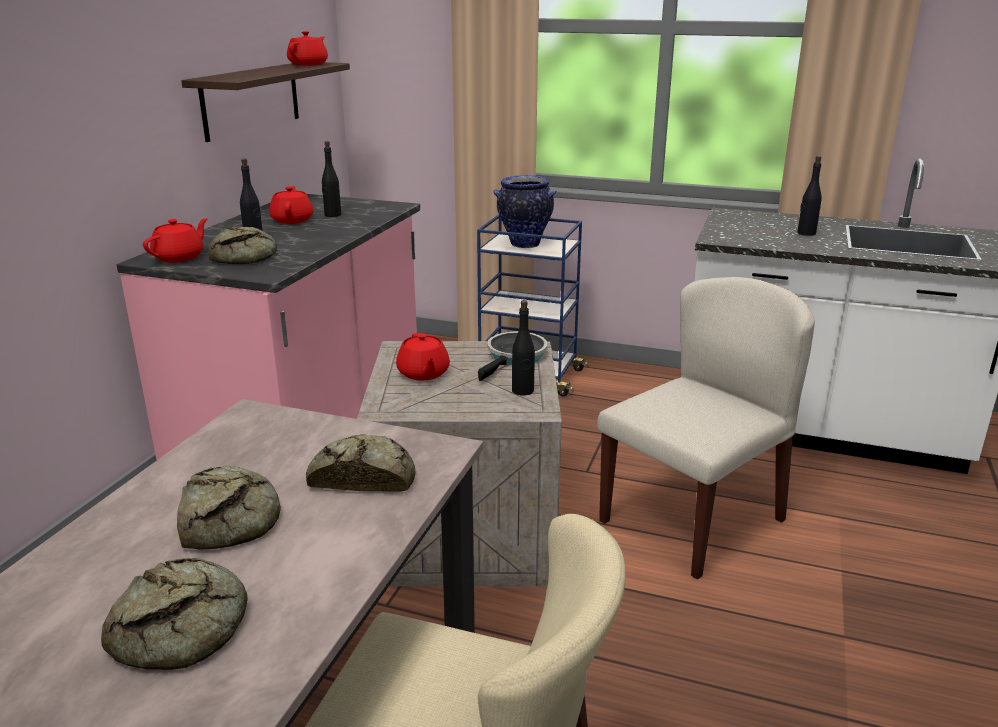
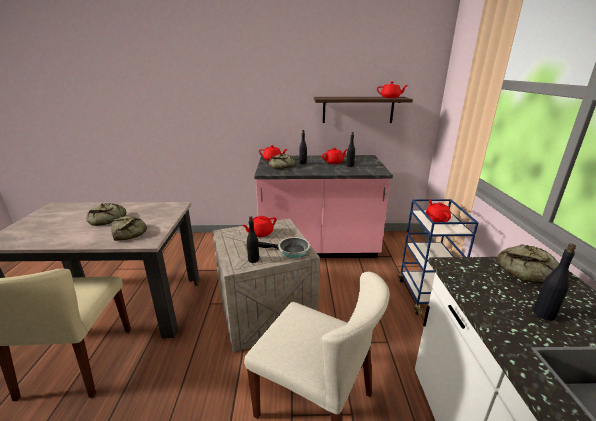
camera: 70 degrees right, 0 degrees up
bread [101,558,248,670] -> bread moved to [497,244,559,283]
vase [493,175,556,248] -> red teapot [425,199,451,222]

